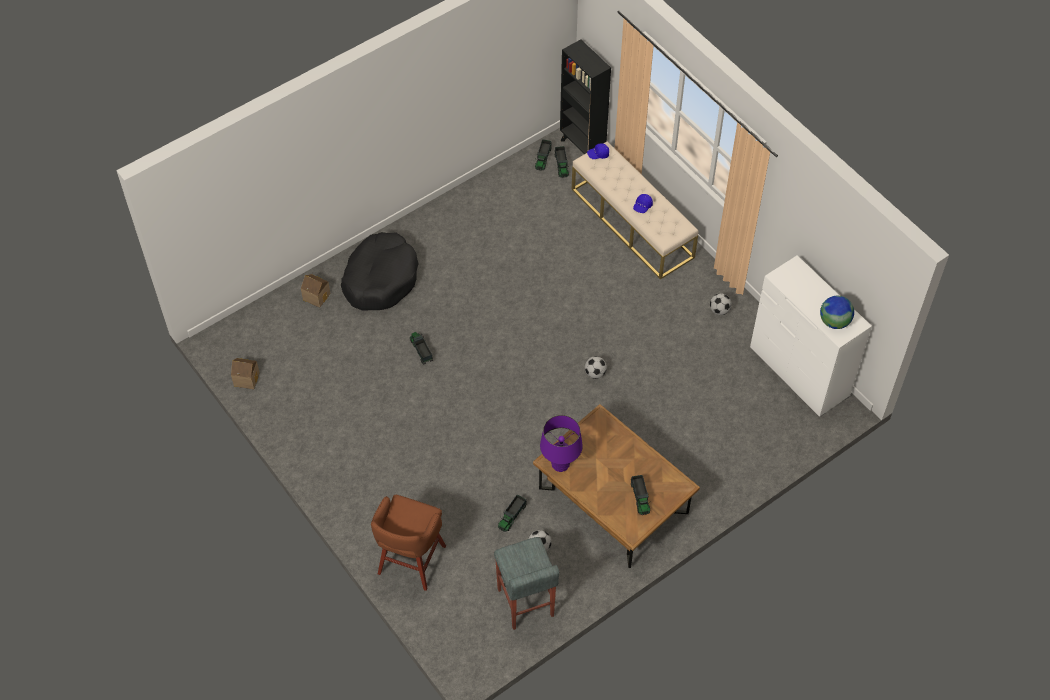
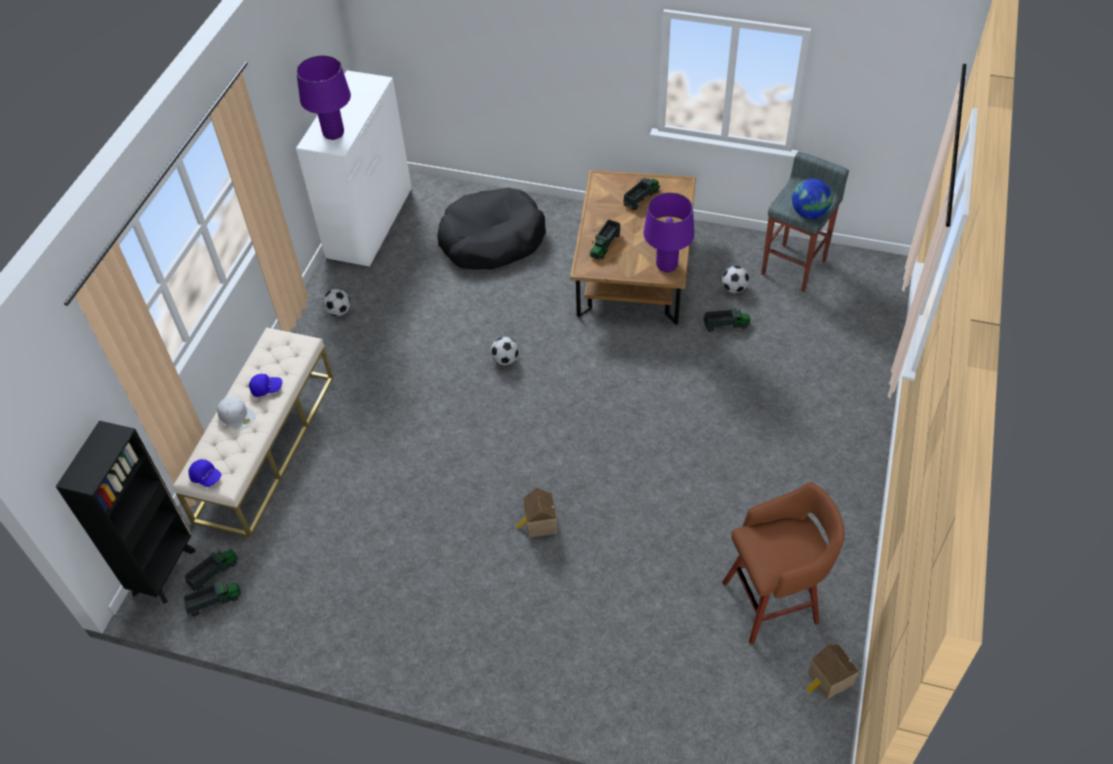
camera: 125 degrees left, 5 degrees down
toy house [301,274,331,308] -> toy house moved to [516,488,558,538]
black dog bed [341,232,419,311] -> black dog bed moved to [437,188,546,270]
brown stool [371,495,446,591] -> brown stool moved to [722,482,845,645]
toy truck [410,332,433,365] -> toy truck moved to [590,220,621,259]
globe [820,296,854,329] -> globe moved to [792,179,833,219]
none -> white cap [217,396,255,430]
none -> purple table lamp [296,55,351,140]

